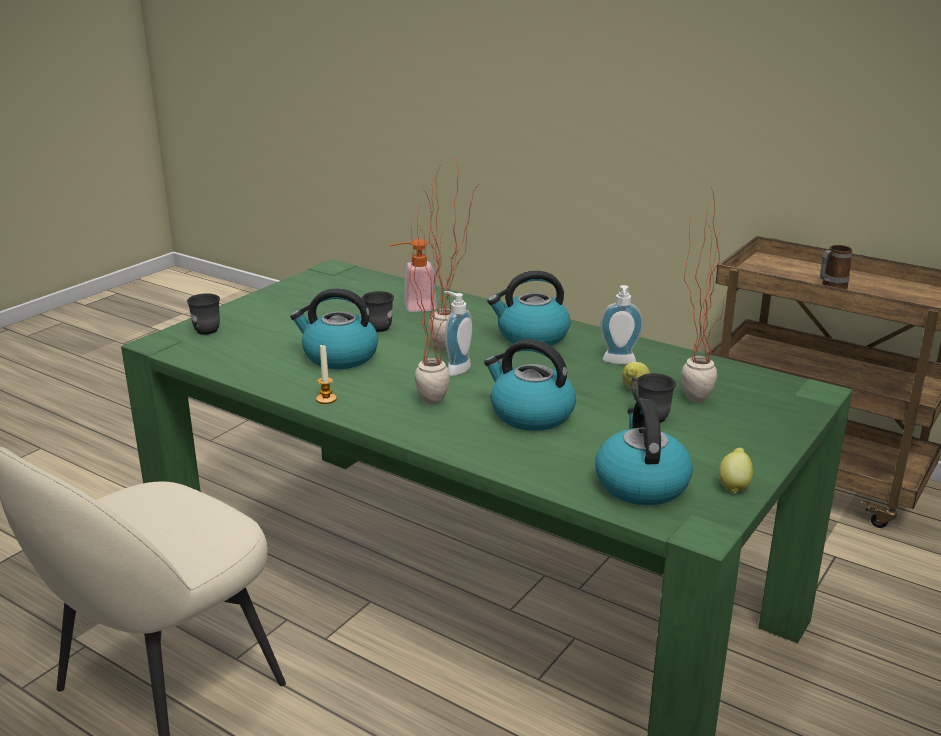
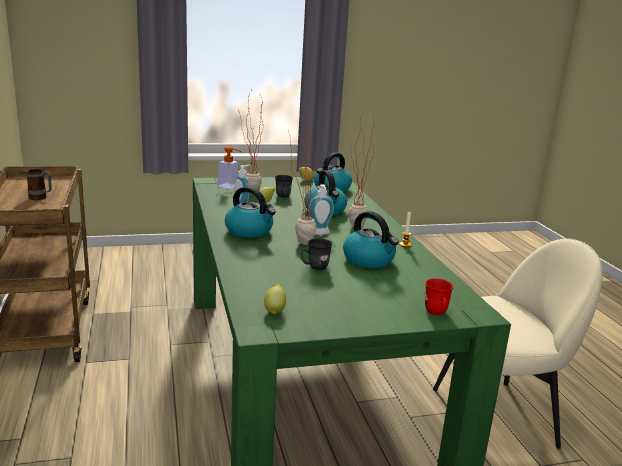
camera: 140 degrees left, 5 degrees down
grey mug [187,293,220,335] -> red mug [425,279,454,315]
soap dispenser [390,239,437,312] -> soap dispenser moved to [217,146,242,189]
none -> lemon [264,284,286,315]

